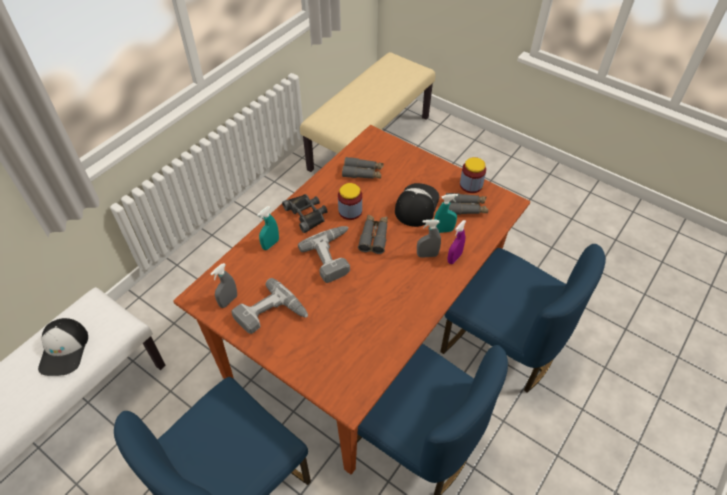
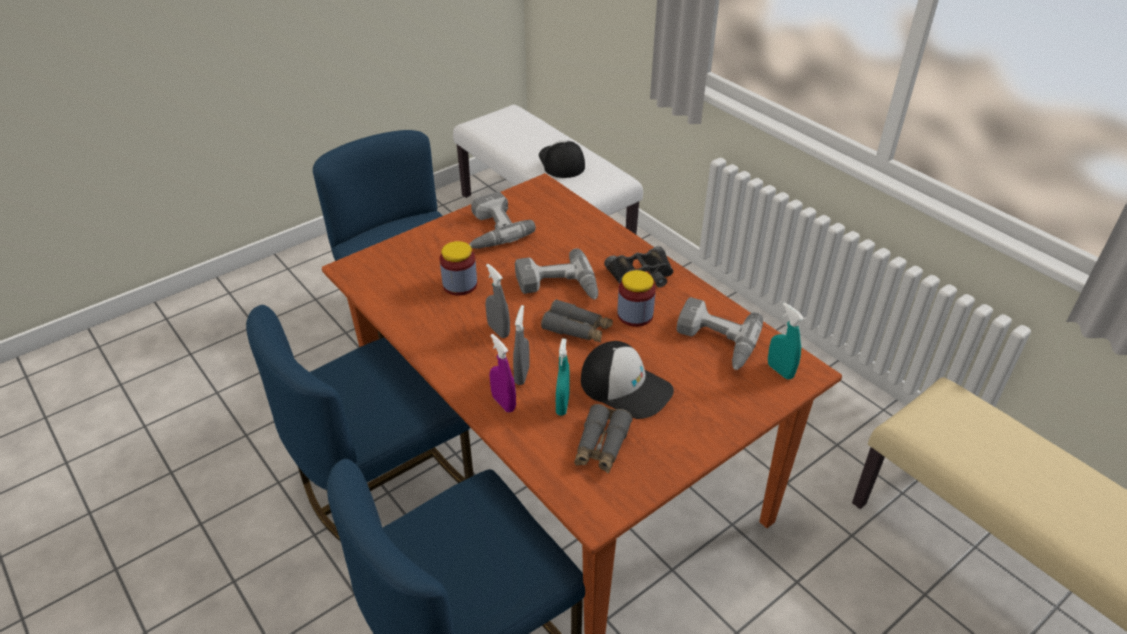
camera: 105 degrees right, 10 degrees down
cap [38,318,88,376] -> cap turned 60 degrees clockwise [539,140,585,178]
grey spray bottle [210,263,237,308] -> grey spray bottle moved to [485,264,510,338]
turquoise spray bottle [257,206,279,250] -> turquoise spray bottle moved to [768,302,804,380]
grey binoculars [342,157,384,178] -> power drill [677,297,763,370]
jar [460,157,486,193] -> jar moved to [440,241,477,296]

